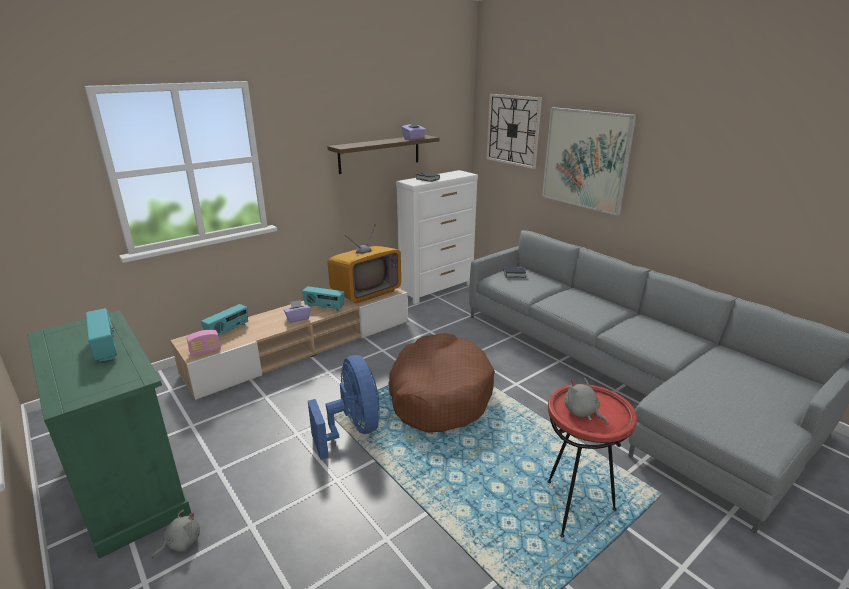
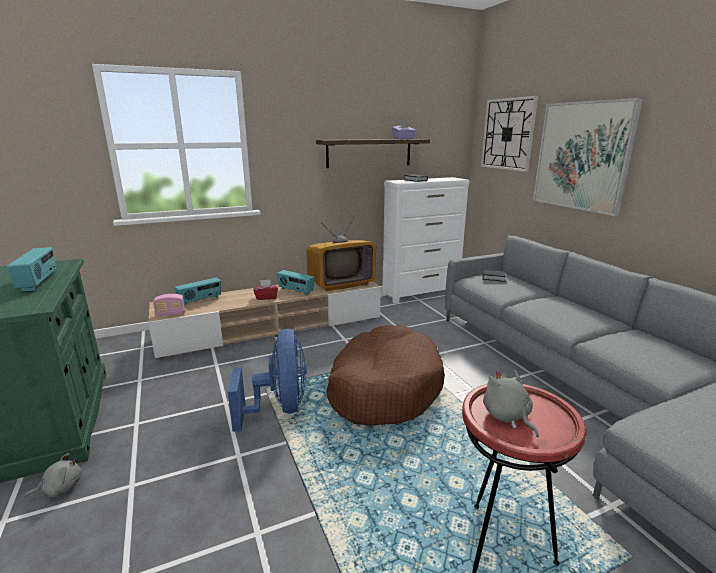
camera: 15 degrees right, 5 degrees down
purple tissue box [284,300,311,323] -> red tissue box [253,279,278,300]

